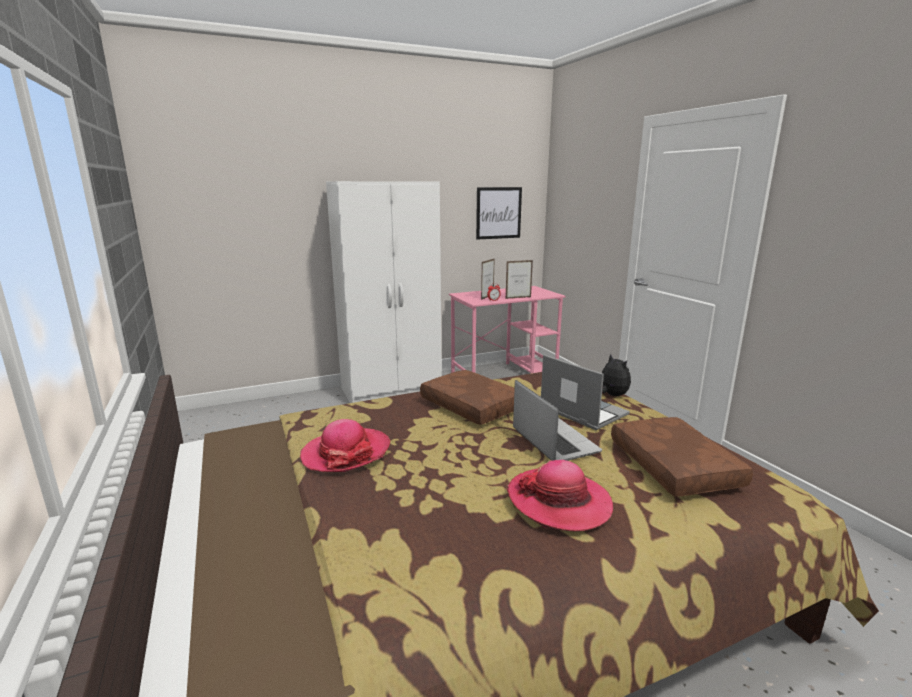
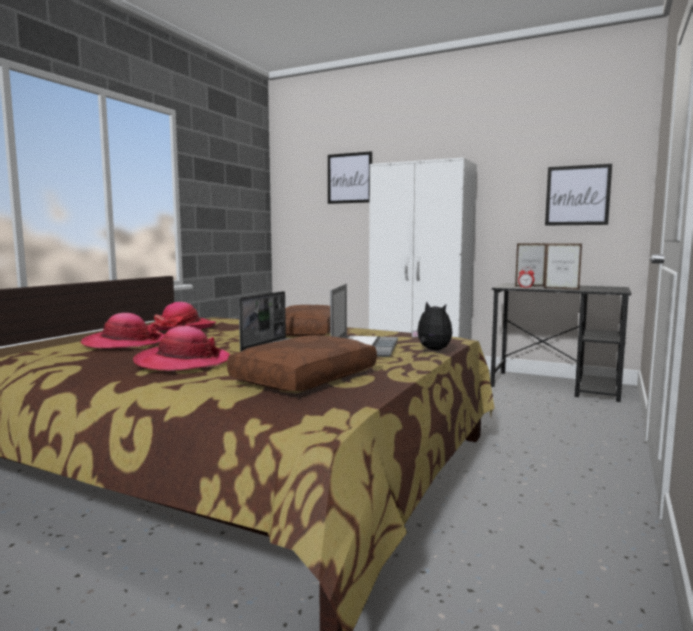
camera: 50 degrees right, 10 degrees down
pink desk [449,286,565,374] -> black desk [491,283,631,402]
plush toy [602,354,631,396] -> plush toy turned 60 degrees counterclockwise [412,302,452,350]
none -> hat [81,313,164,348]
none -> picture [328,151,372,204]

